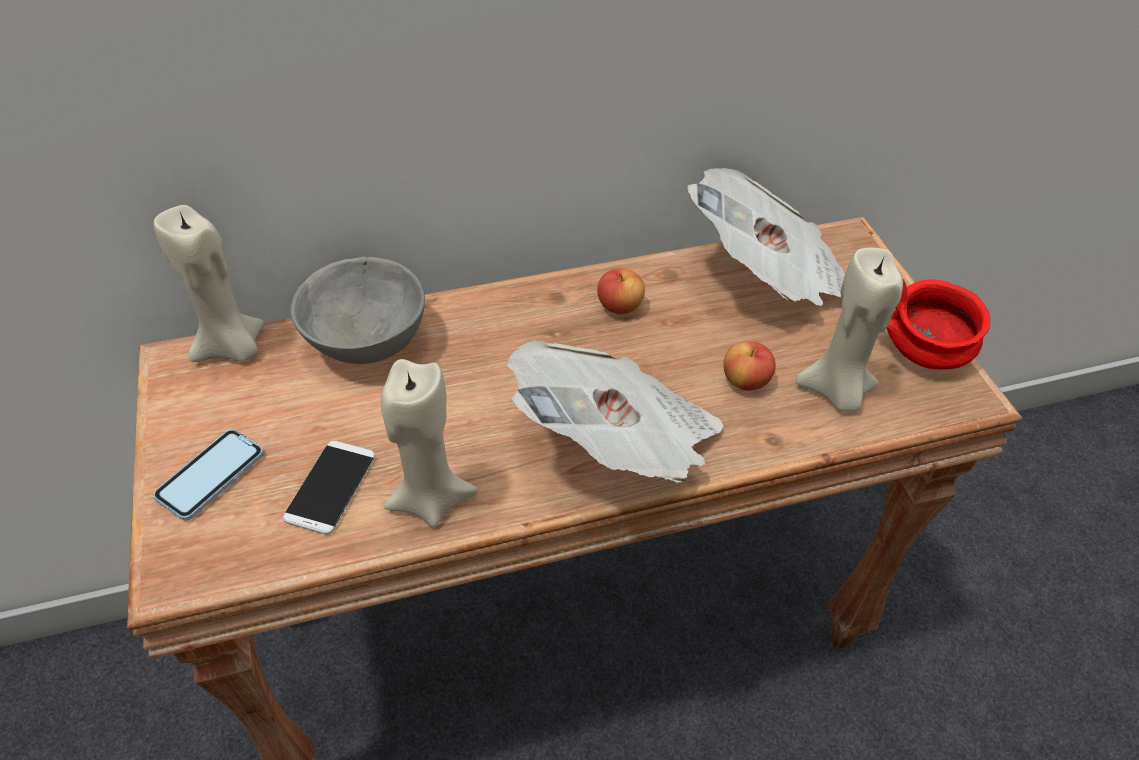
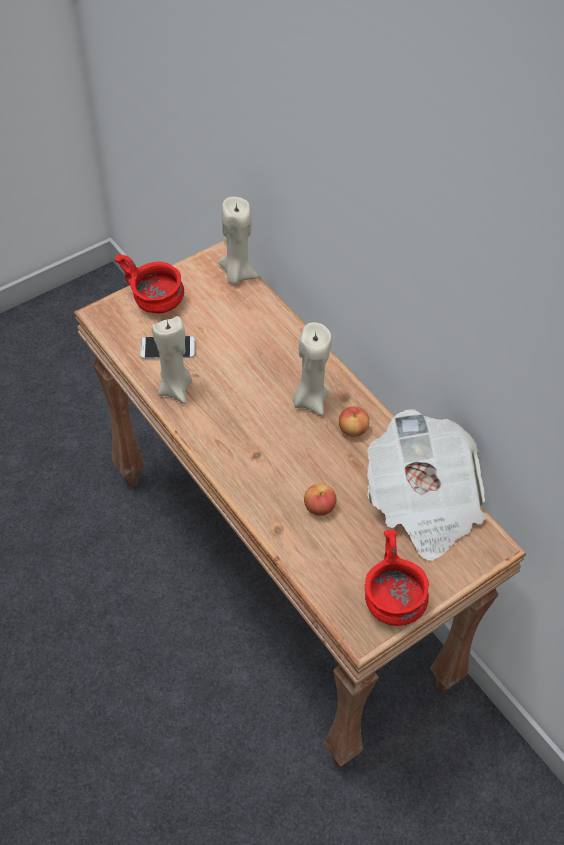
camera: 70 degrees right, 5 degrees up
phone [153,429,264,520] -> red bowl [115,254,184,313]
grey bowl [291,257,425,364] -> none
newspaper [507,340,724,483] -> none
beige candle [795,248,903,412] -> beige candle moved to [293,322,332,415]

